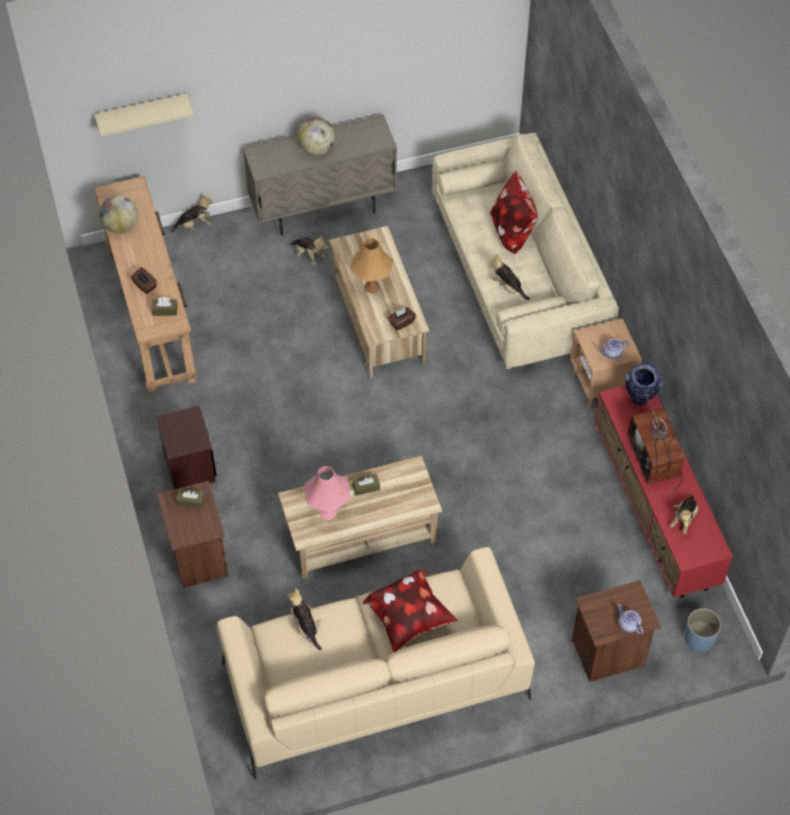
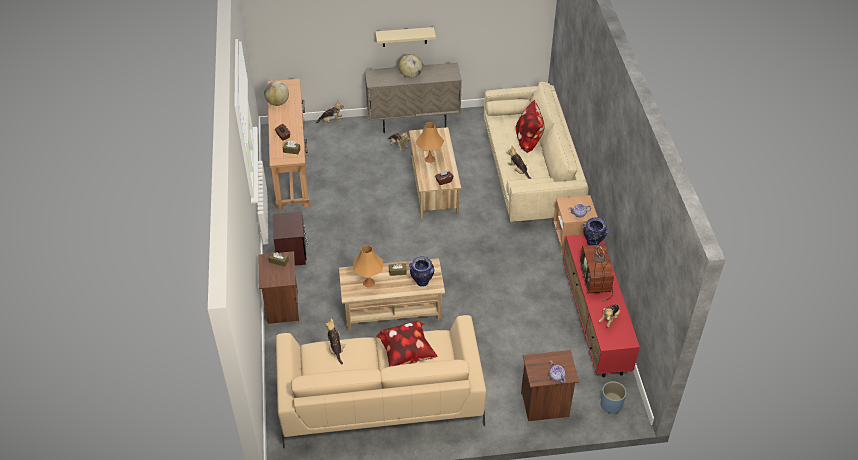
camera: 10 degrees right, 10 degrees down
beige shelf [94,94,193,136] -> beige shelf moved to [376,27,436,47]
pink table lamp [304,466,350,520] -> orange table lamp [353,245,383,287]
none -> vase [409,257,435,287]

